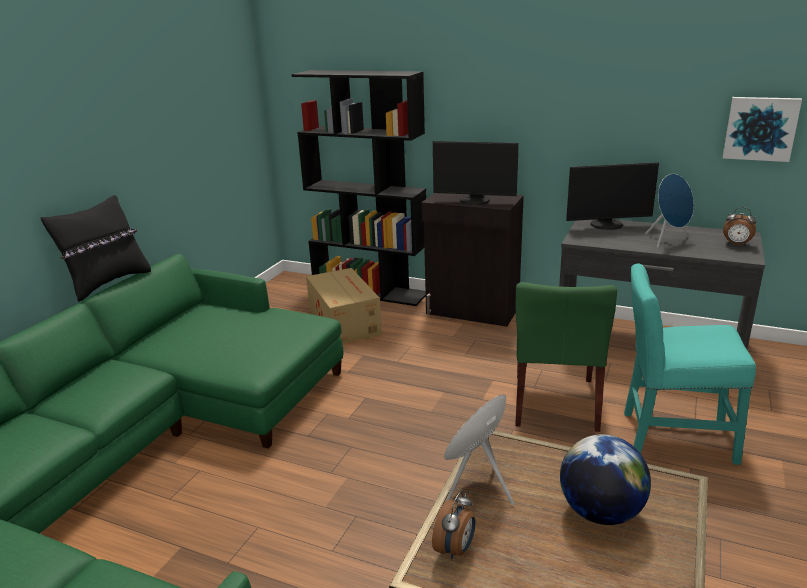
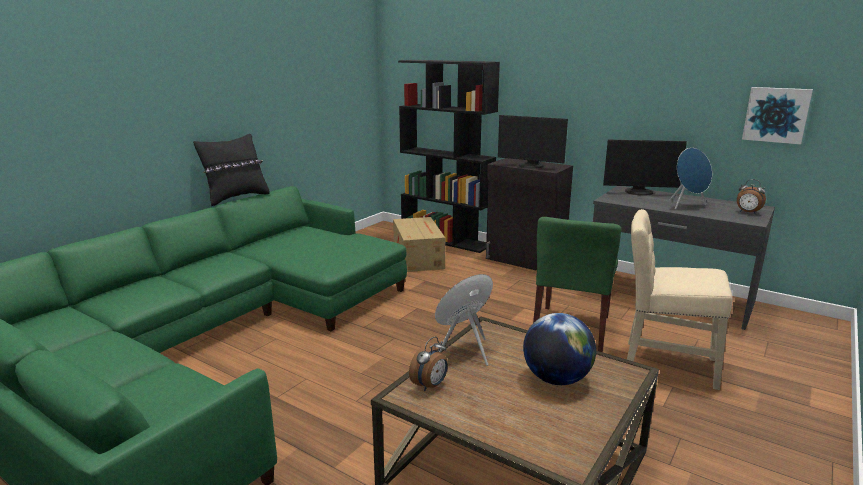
camera: 10 degrees right, 5 degrees down
turquoise chair [624,263,756,465] -> beige chair [627,209,732,390]

